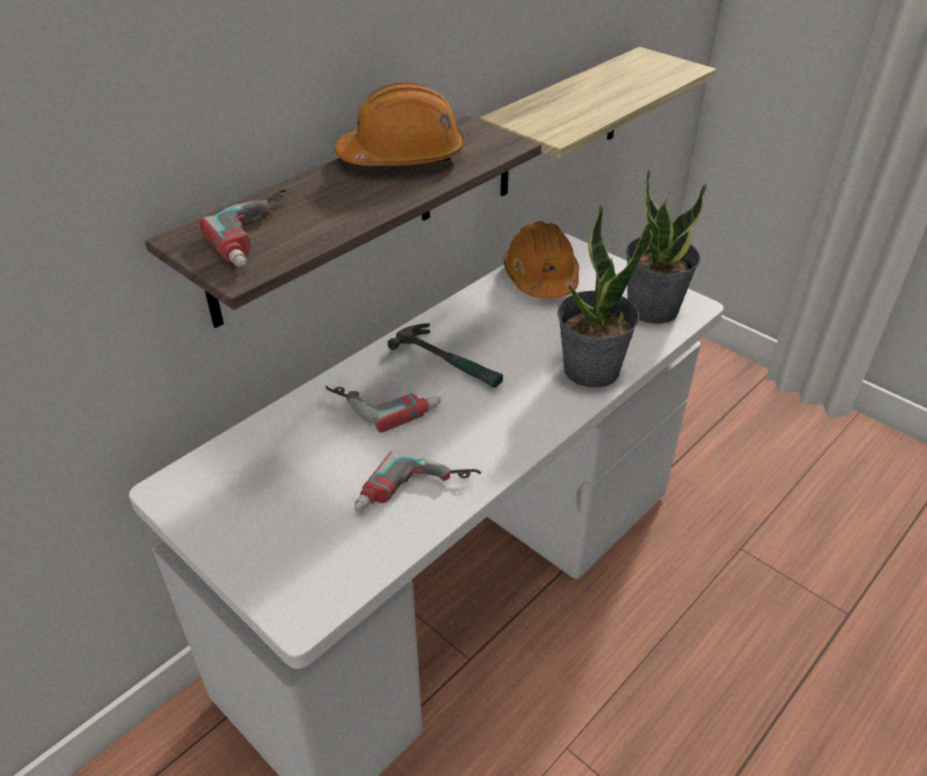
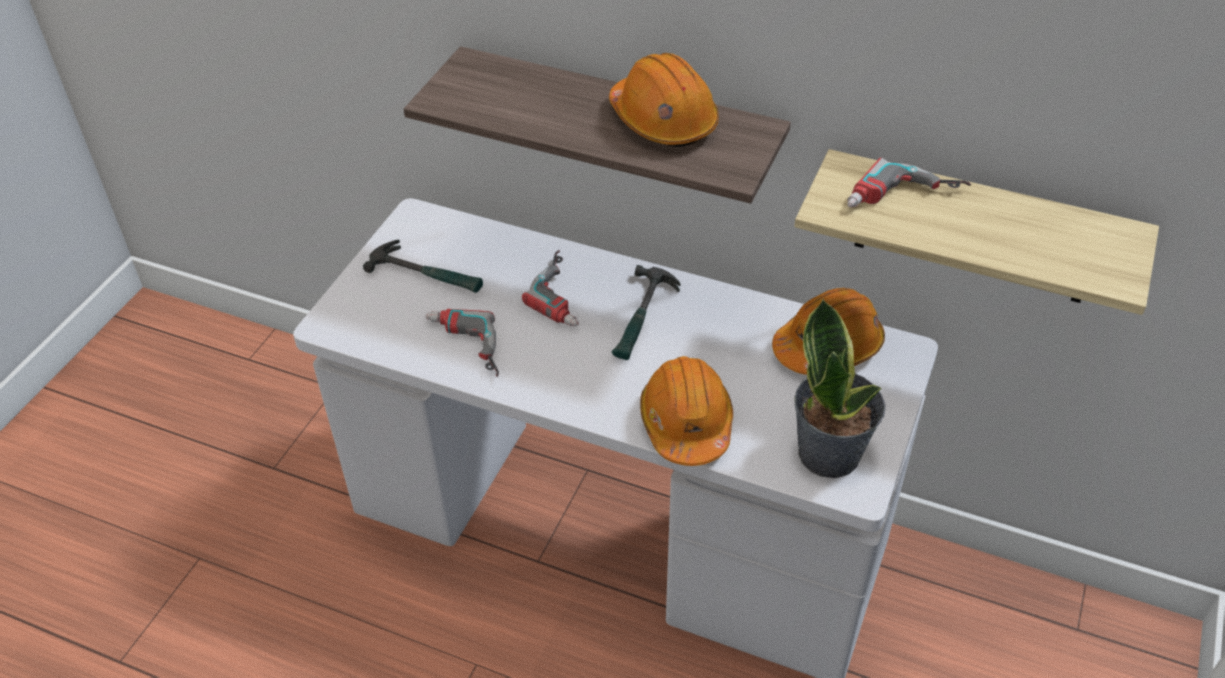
camera: 70 degrees right, 5 degrees up
power drill [200,189,286,267] -> power drill moved to [847,158,971,207]
potted plant [557,204,653,388] -> orange hard hat [640,356,733,466]
none -> hammer [363,239,483,293]

